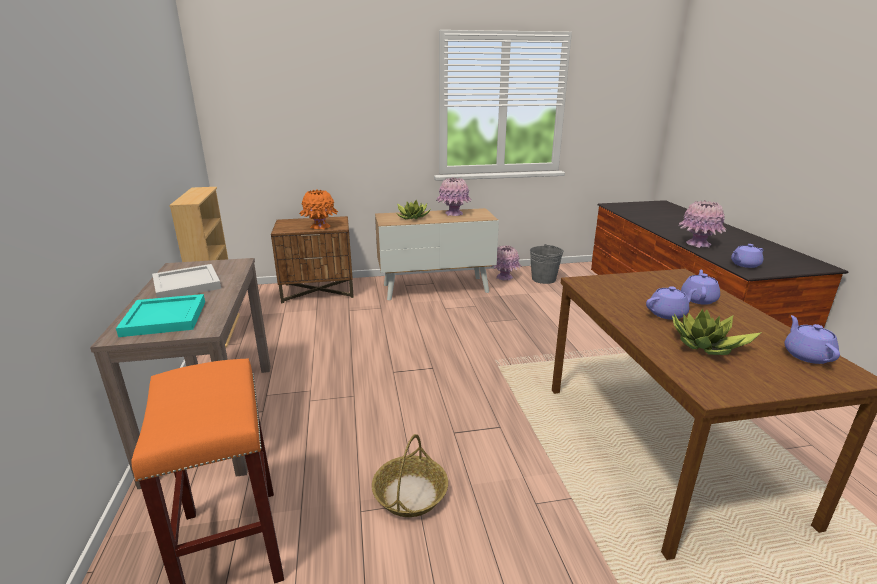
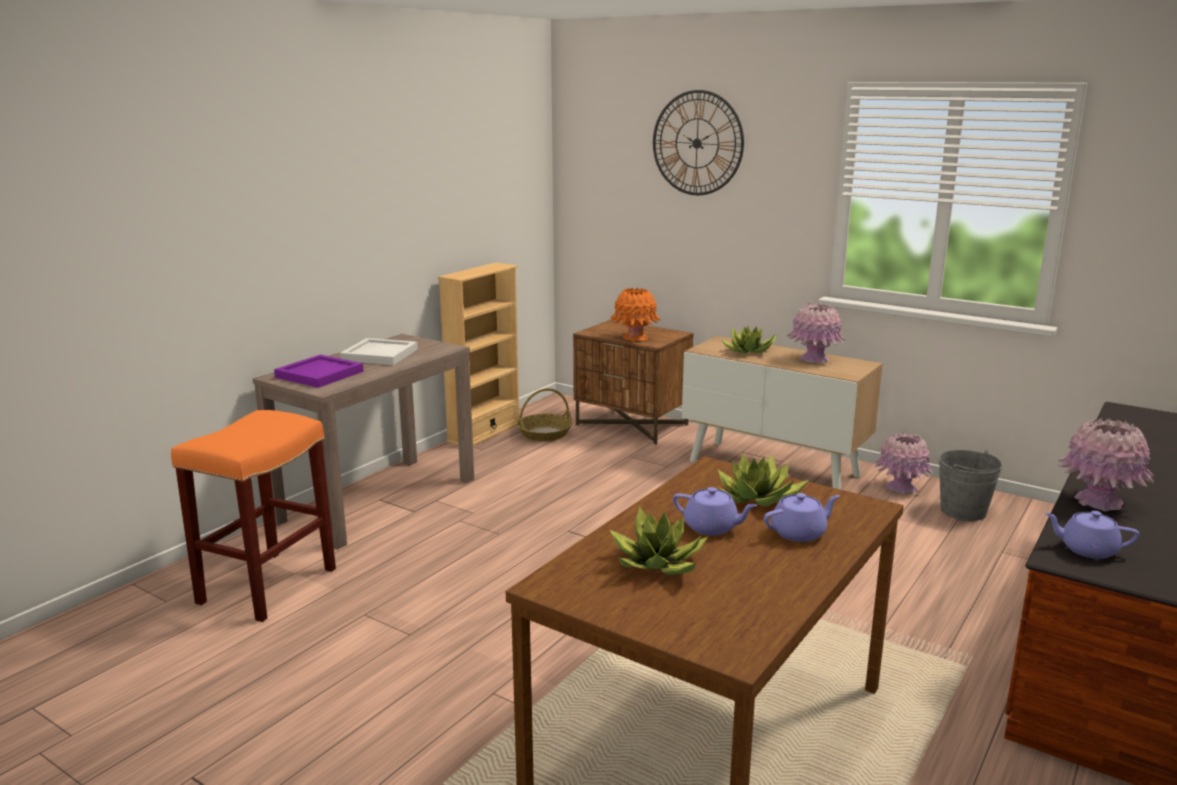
camera: 45 degrees right, 5 degrees down
turquoise tray [116,294,205,337] -> purple tray [274,355,364,388]
basket [372,434,448,517] -> basket moved to [517,388,572,441]
purple teapot [785,315,840,364] -> none
none -> wall clock [653,90,744,195]
none -> potted plant [718,454,809,506]

